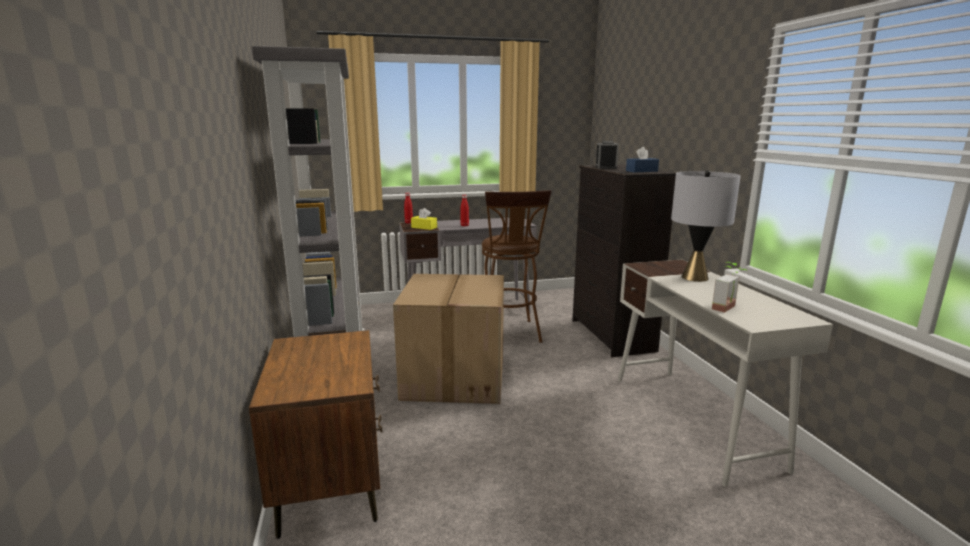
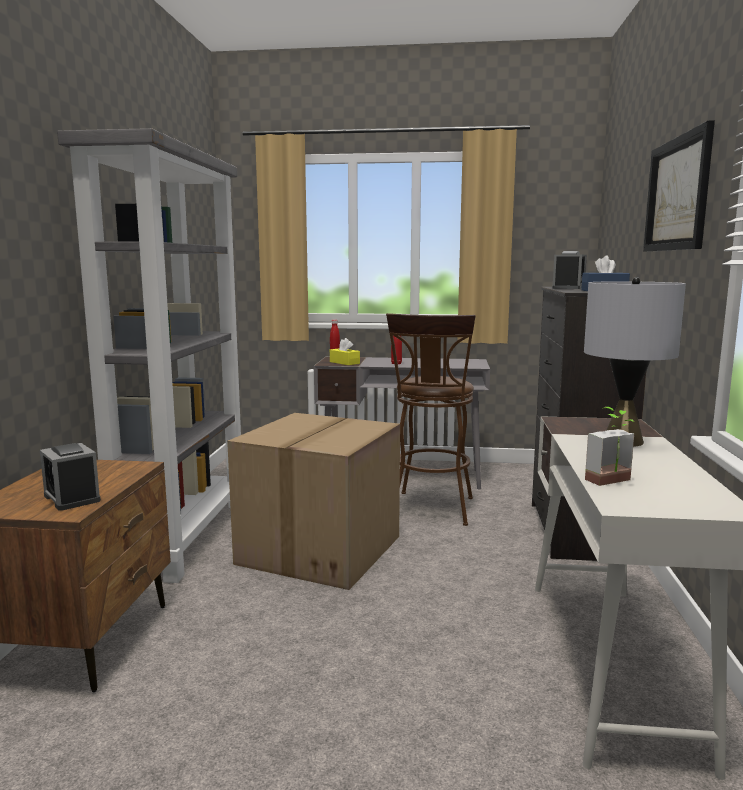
camera: 20 degrees right, 5 degrees down
none -> alarm clock [40,443,101,511]
none -> picture [643,120,715,252]

